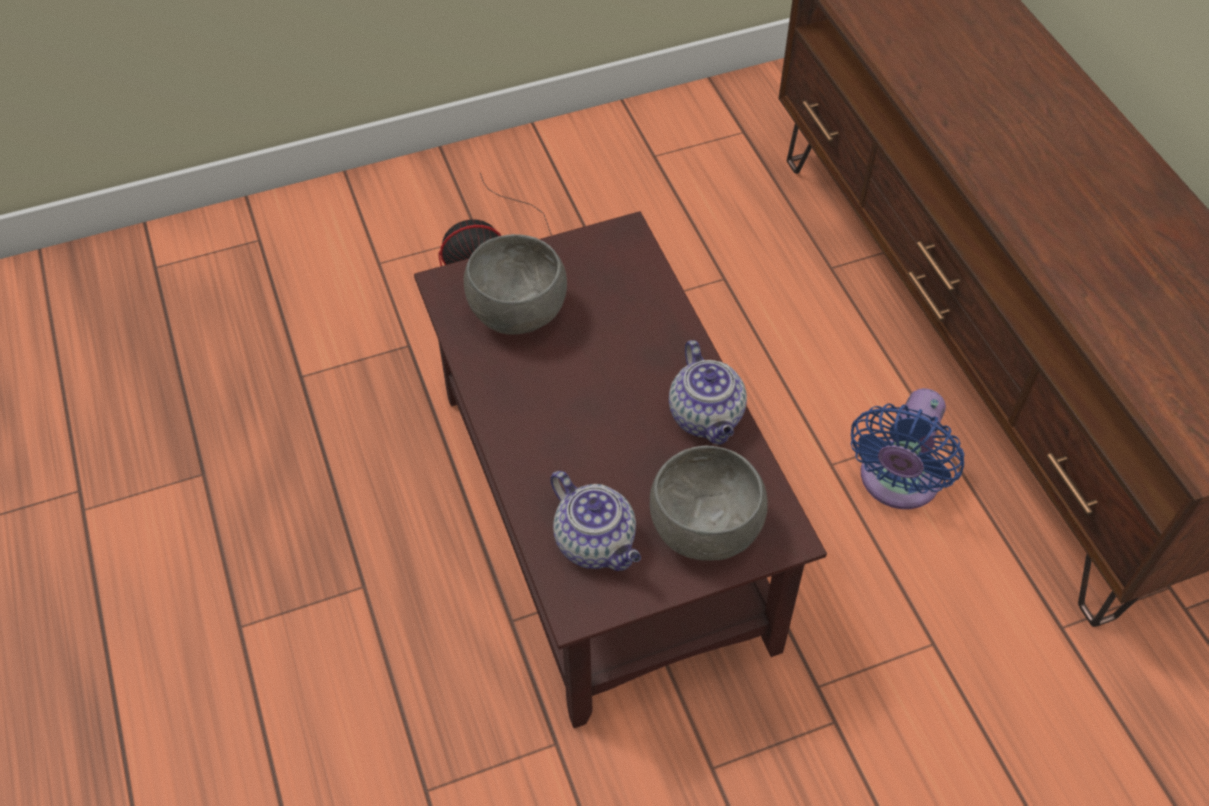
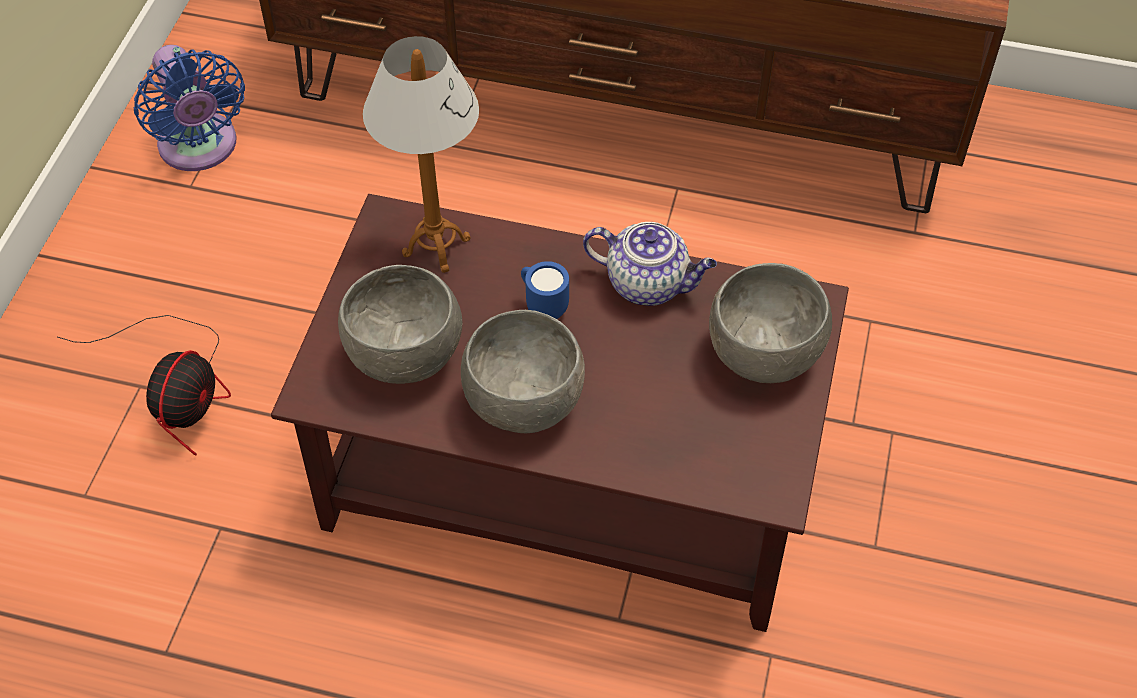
camera: 55 degrees left, 0 degrees up
teapot [550,471,641,571] -> none
blue fan [851,388,964,509] -> blue fan moved to [134,45,245,171]
none -> table lamp [363,36,479,273]
none -> grey bowl [461,310,585,433]
none -> blue mug [521,261,569,319]

